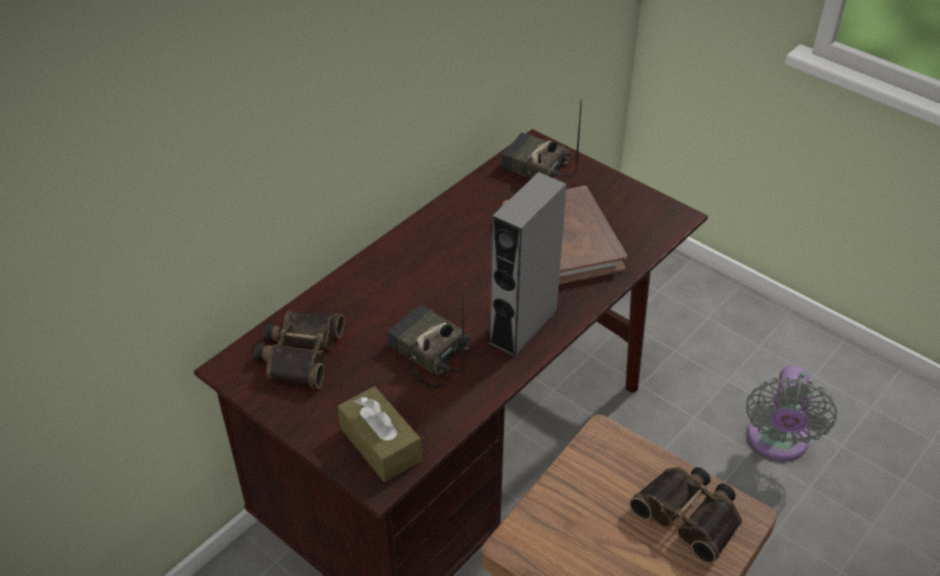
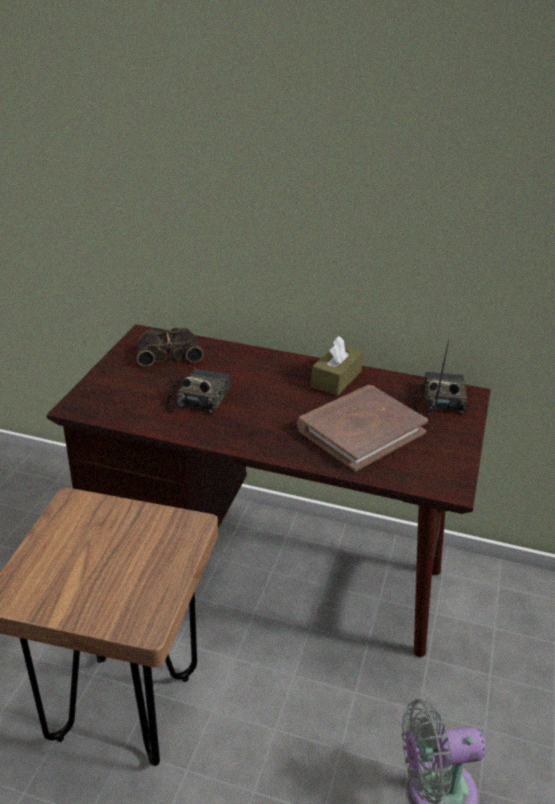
camera: 65 degrees right, 10 degrees down
brown tissue box [337,386,422,482] -> brown tissue box moved to [311,336,364,396]
grey speaker [488,172,567,357] -> none
binoculars [629,467,742,563] -> none

